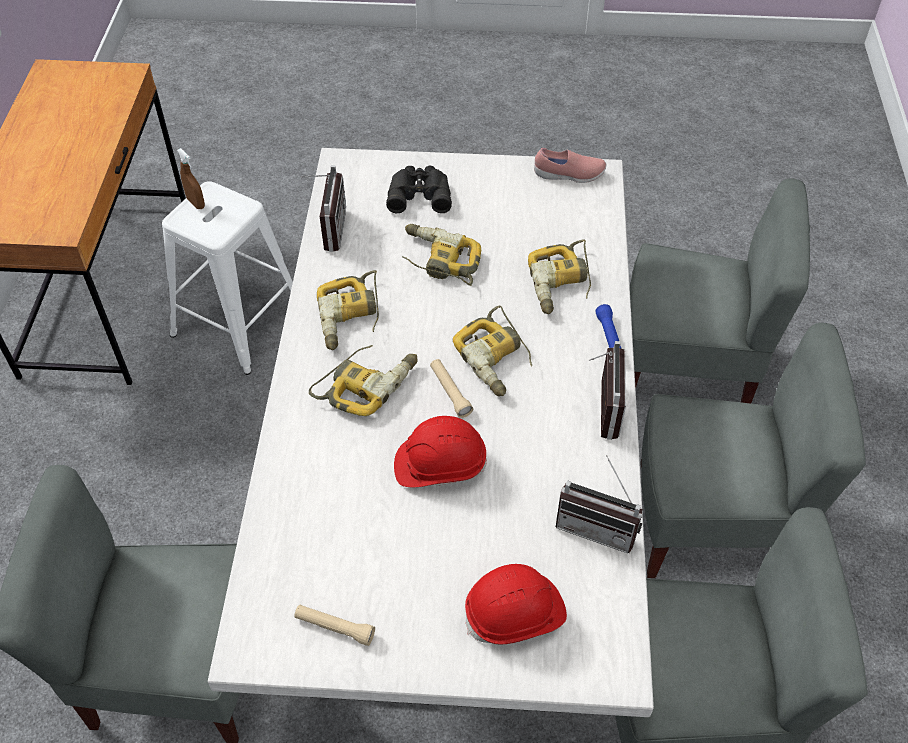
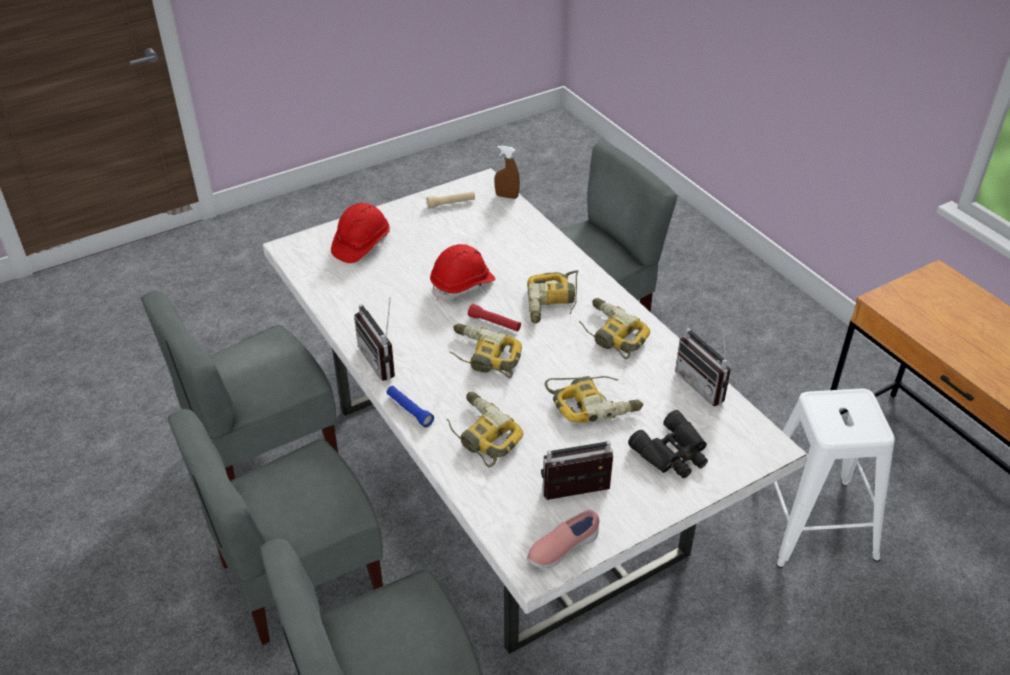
camera: 145 degrees right, 10 degrees down
brown spray bottle [177,148,205,209] -> brown spray bottle moved to [494,145,520,199]
beige flashlight [430,359,473,418] -> red flashlight [468,304,521,332]
radio [556,455,643,553] -> radio moved to [541,441,613,500]

